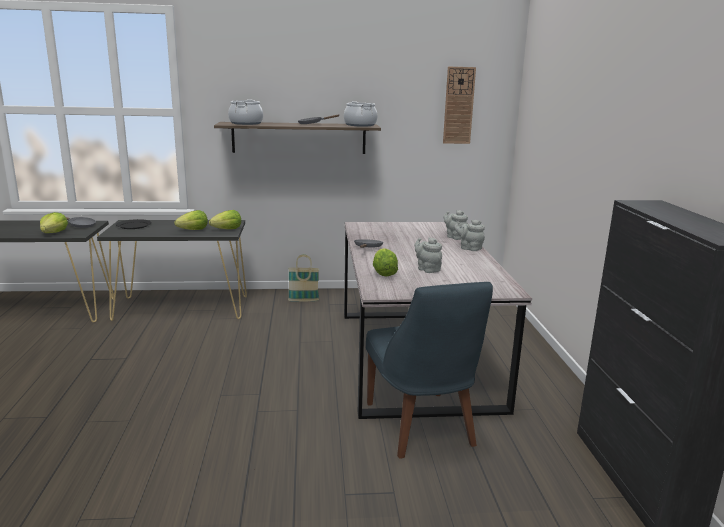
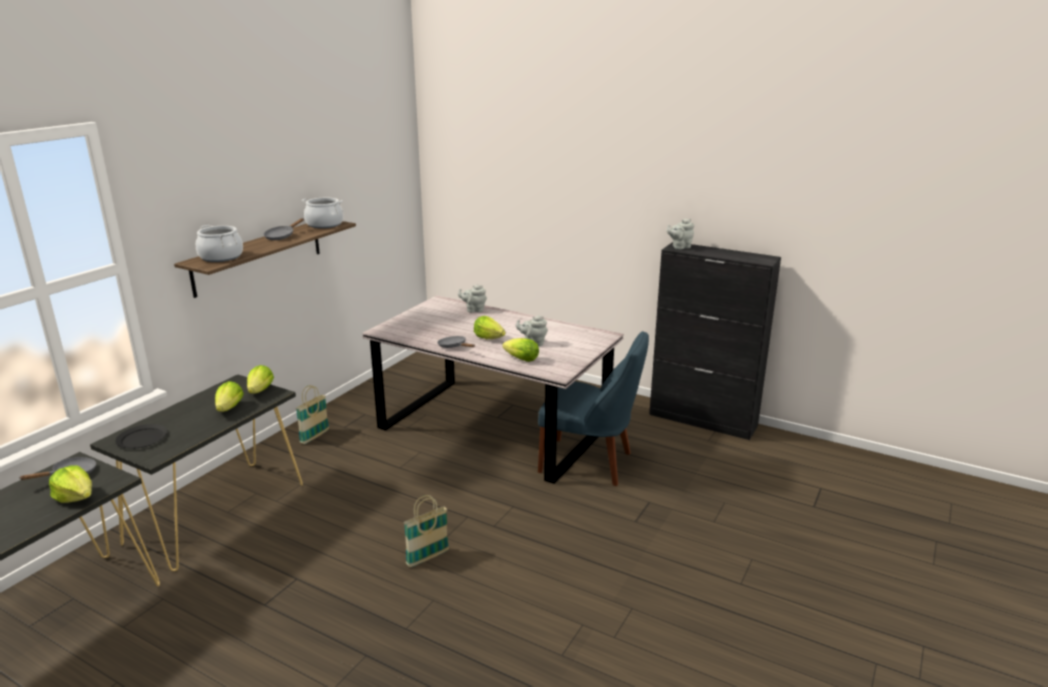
camera: 55 degrees left, 5 degrees up
wall clock [443,67,476,144] -> none
grey teapot [454,220,485,251] -> grey teapot moved to [667,219,694,249]
none -> basket [404,495,449,567]
none -> lettuce [474,316,505,339]

